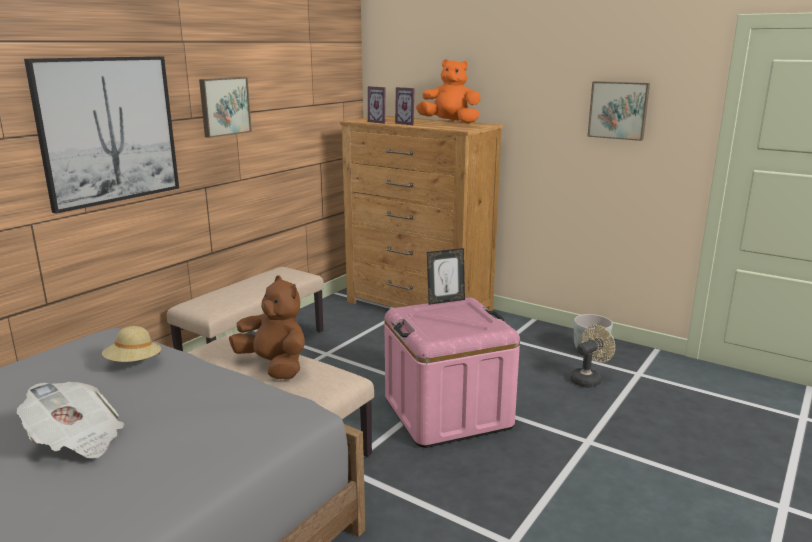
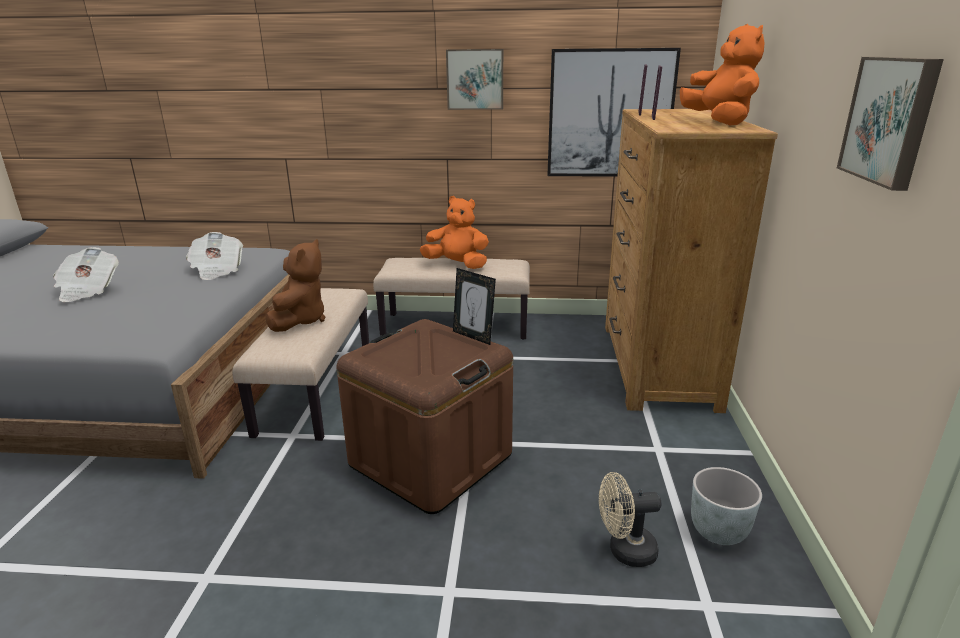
camera: 60 degrees right, 5 degrees up
picture [24,56,179,214] -> picture moved to [548,48,681,177]
beige hat [102,326,161,362] -> newspaper [186,232,243,280]
pink storage box [384,298,520,448] -> brown storage box [337,319,513,514]
beige fan [570,325,615,388] -> beige fan turned 150 degrees clockwise [599,472,661,567]
none -> orange plush toy [420,196,489,269]

